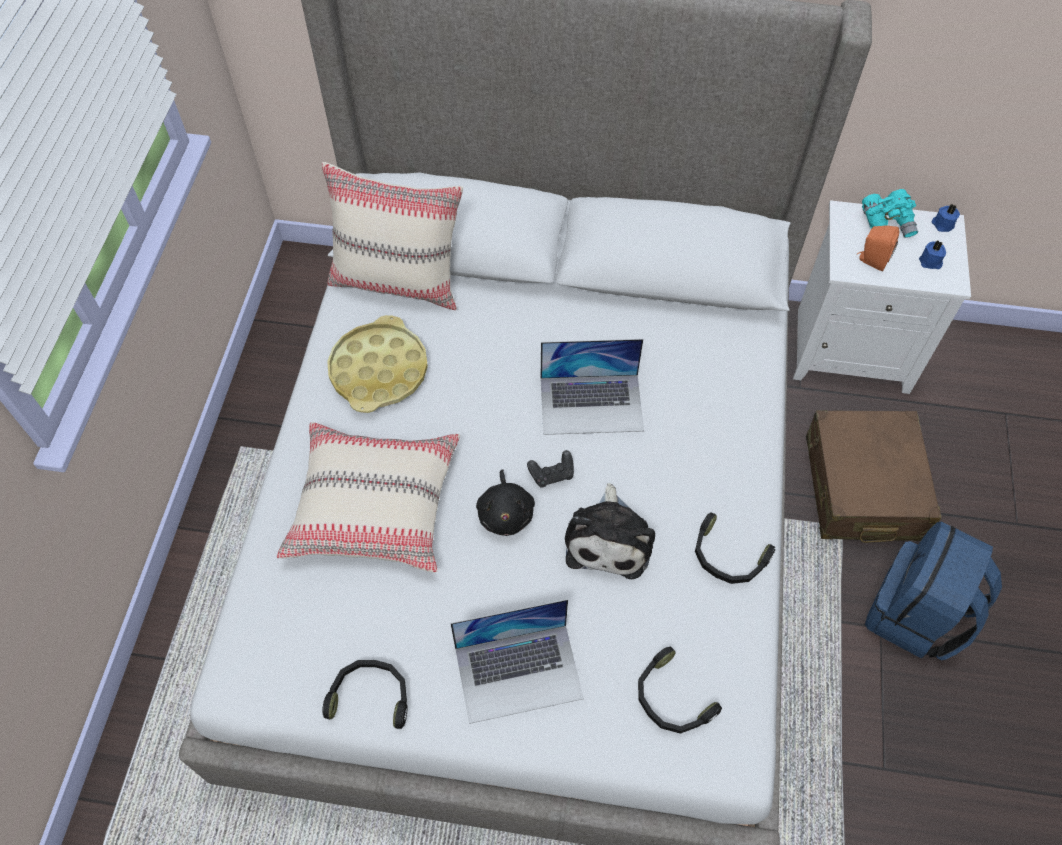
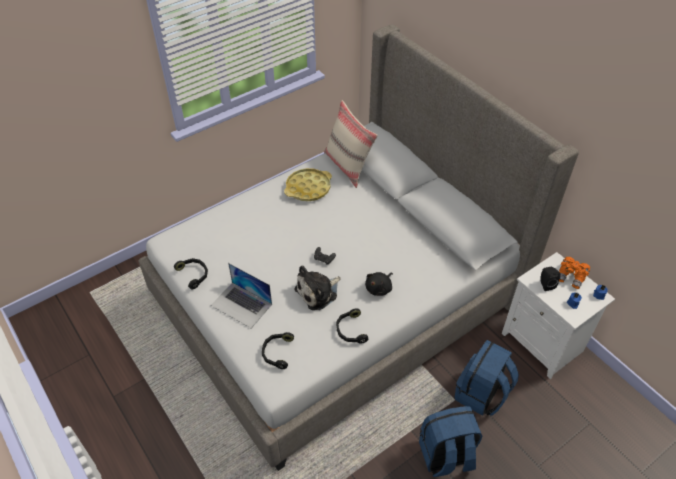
camera: 45 degrees right, 10 degrees down
beige pillow [277,422,460,573] -> none
black plush toy [476,469,535,536] -> black plush toy moved to [365,272,393,296]
laptop [541,339,644,435] -> none
brown suitcase [806,410,942,543] -> blue backpack [454,340,519,416]
orange speaker [857,225,899,271] -> black speaker [541,267,560,291]
turquoise binoculars [862,189,918,238] -> orange binoculars [559,257,590,289]

